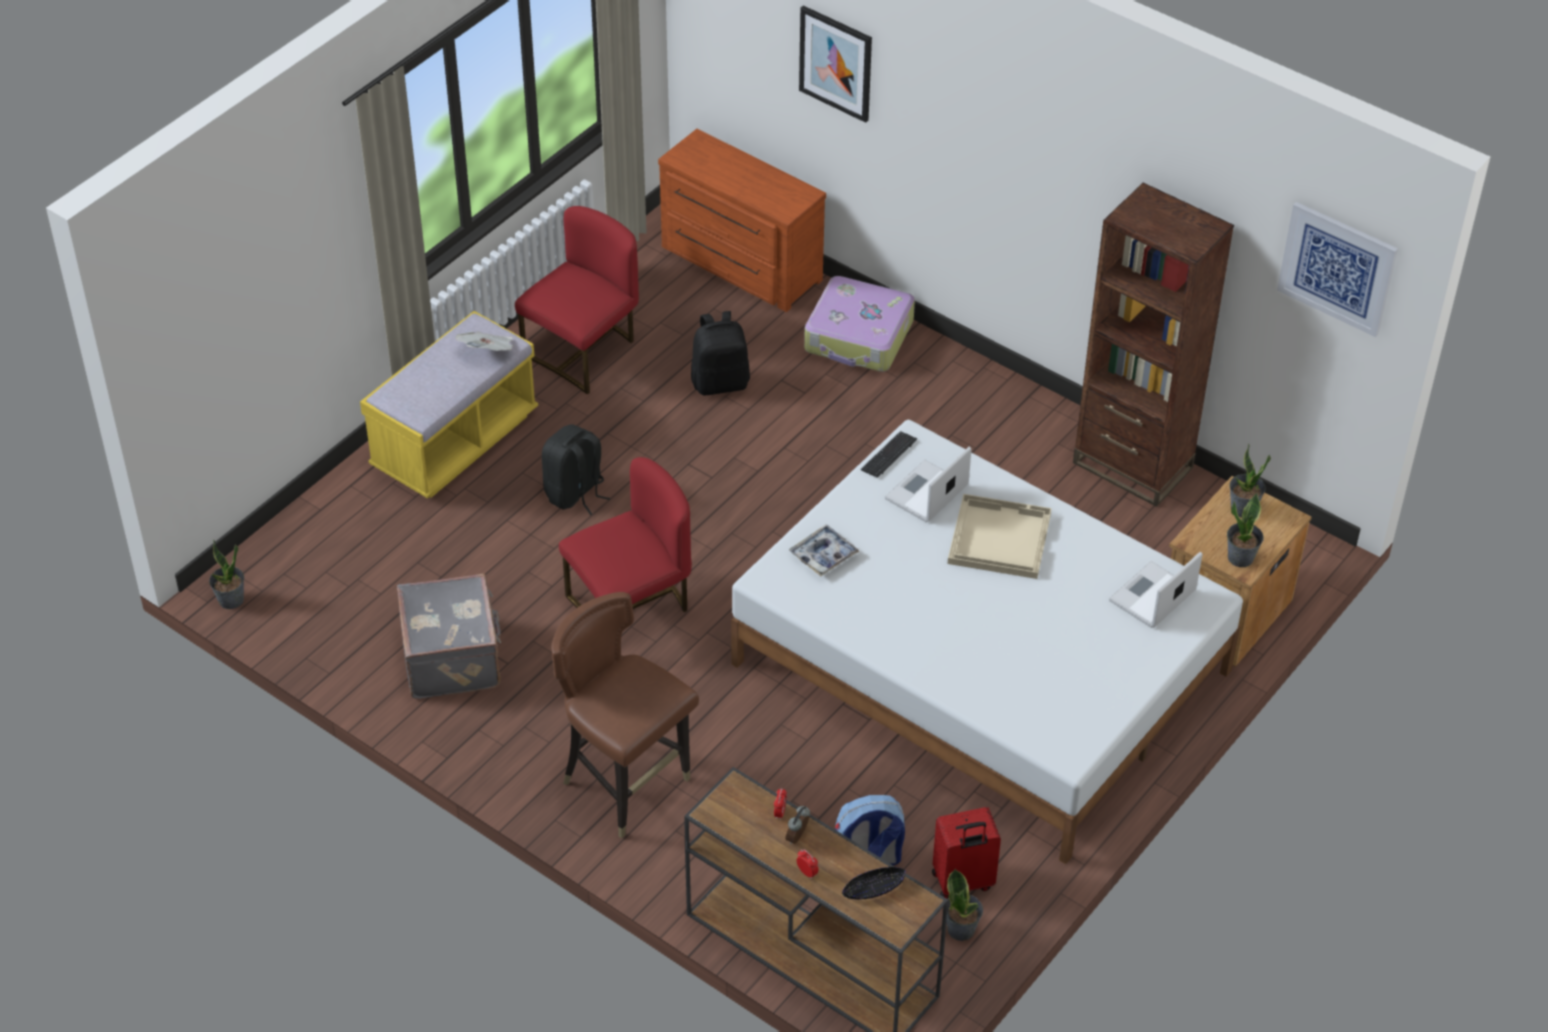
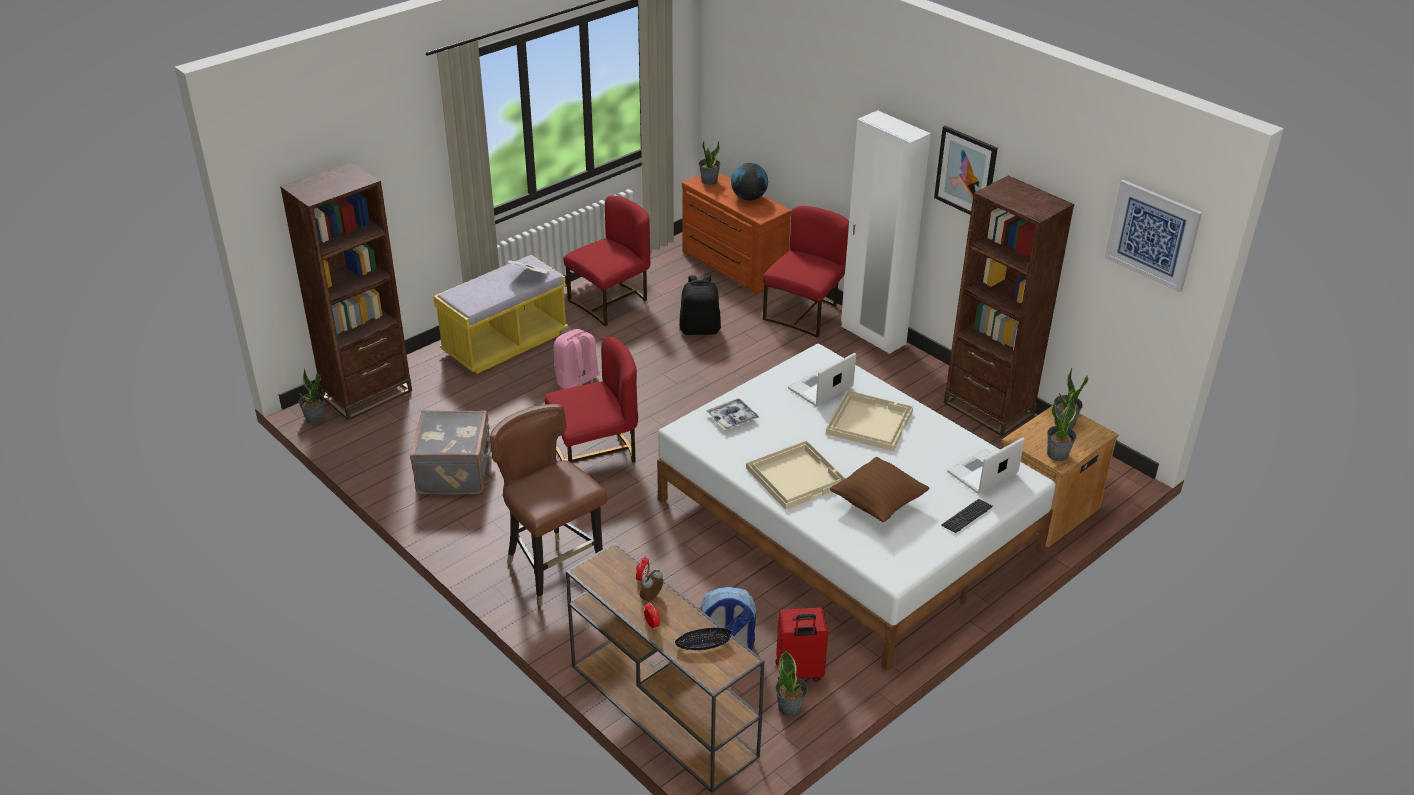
camera: 10 degrees right, 10 degrees down
black backpack [542,424,610,515] -> pink backpack [554,329,600,389]
picture [799,6,872,123] -> picture moved to [934,126,998,215]
suitcase [804,276,915,372] -> red chair [763,206,849,338]
keyboard [861,431,917,478] -> keyboard moved to [941,499,992,533]
none -> brown bookcase [280,162,412,420]
none -> potted plant [699,141,721,185]
none -> globe [731,163,768,200]
none -> beige tray [746,440,846,510]
none -> brown pillow [830,457,929,522]
none -> white wardrobe [841,110,931,354]

